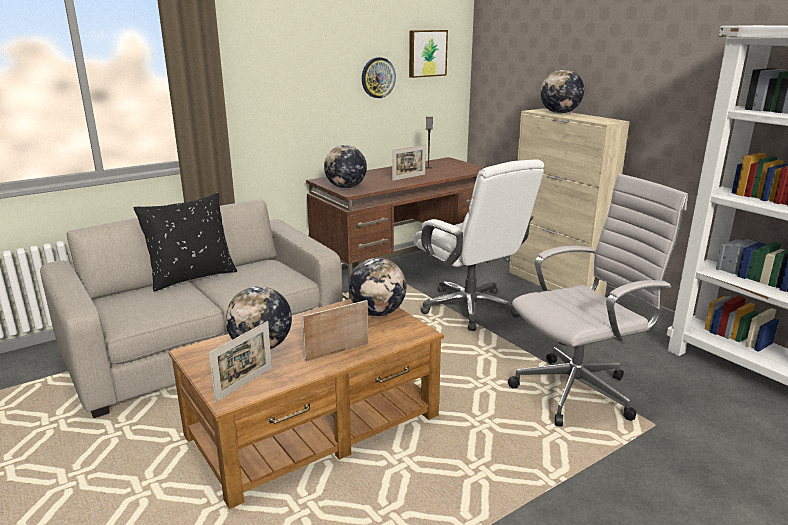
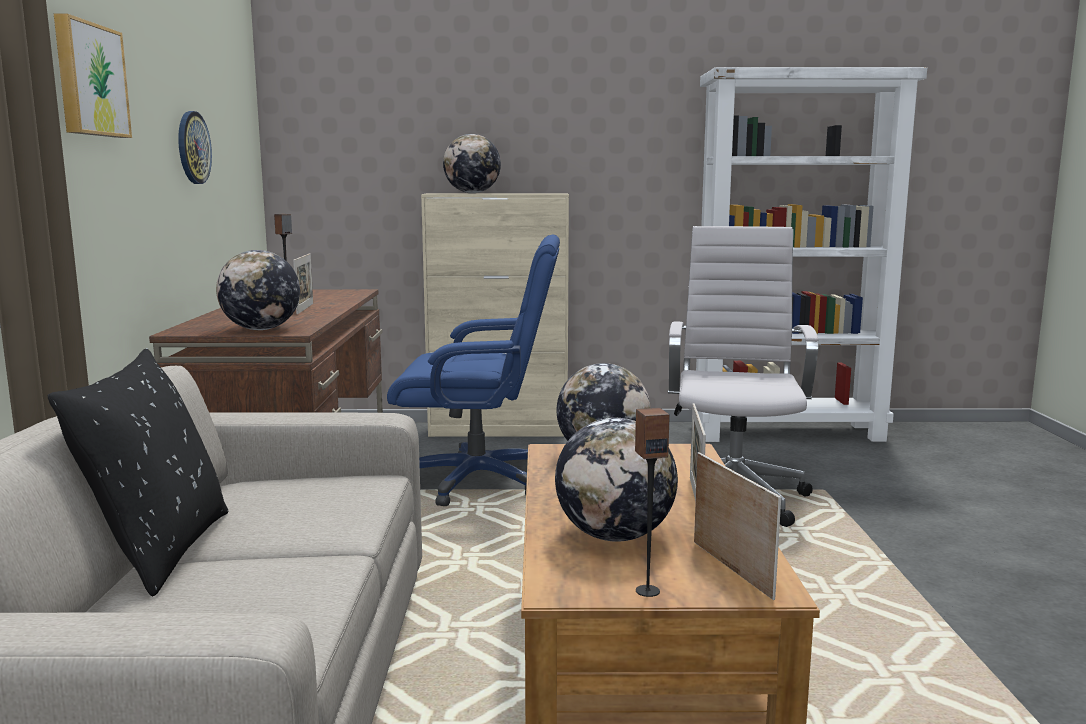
camera: 55 degrees left, 10 degrees down
picture [409,30,448,78] -> picture moved to [54,14,132,138]
white office chair [414,159,544,331] -> blue office chair [387,235,560,506]
none -> speaker [635,408,670,597]

